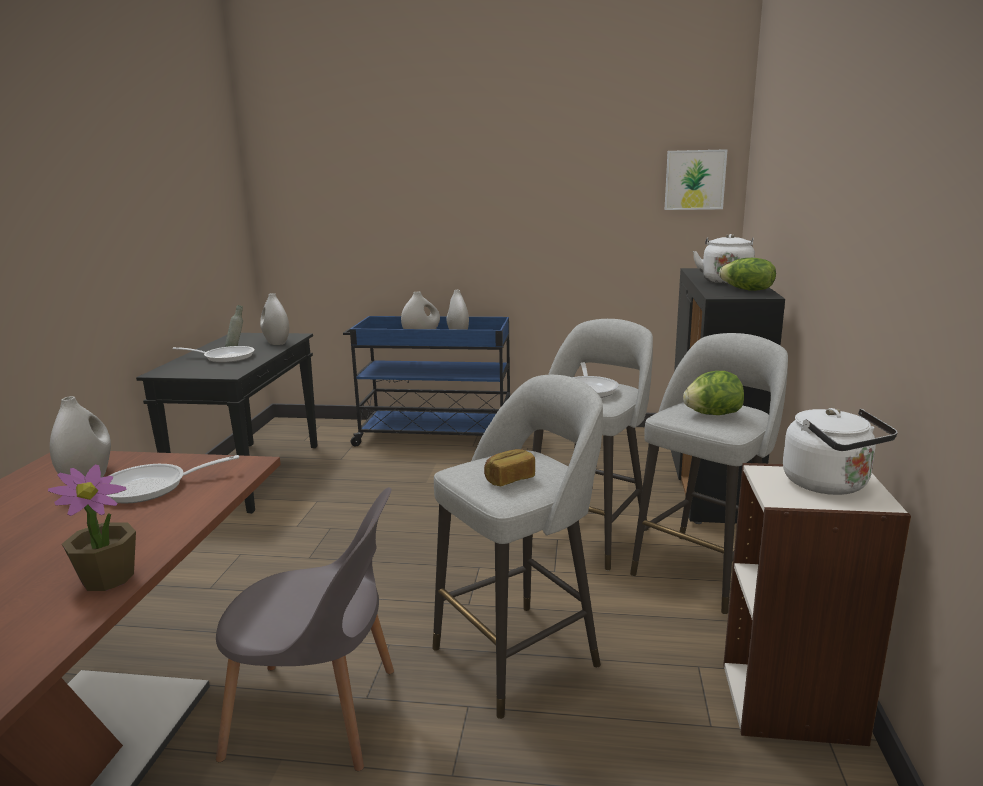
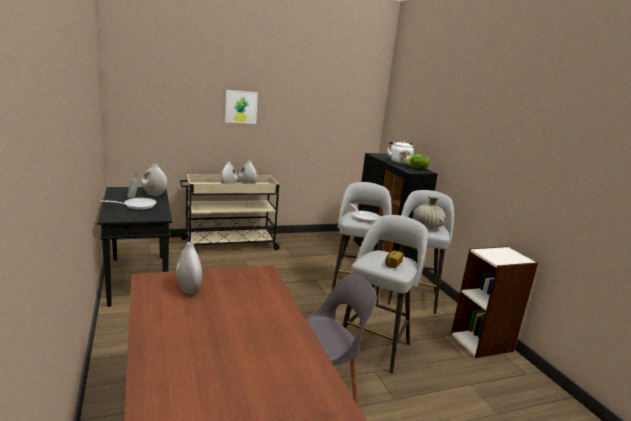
camera: 30 degrees left, 0 degrees up
potted plant [48,464,136,591] -> none
frying pan [107,455,239,503] -> none
blue cart [343,316,510,446] -> beige cart [180,174,280,250]
picture [664,149,728,210] -> picture moved to [225,90,258,124]
lettuce [683,371,744,415] -> beige vase [413,195,446,229]
white kettle [783,408,898,495] -> none

